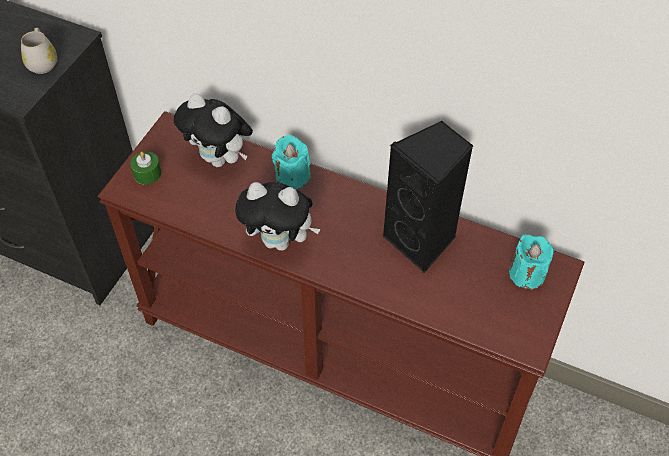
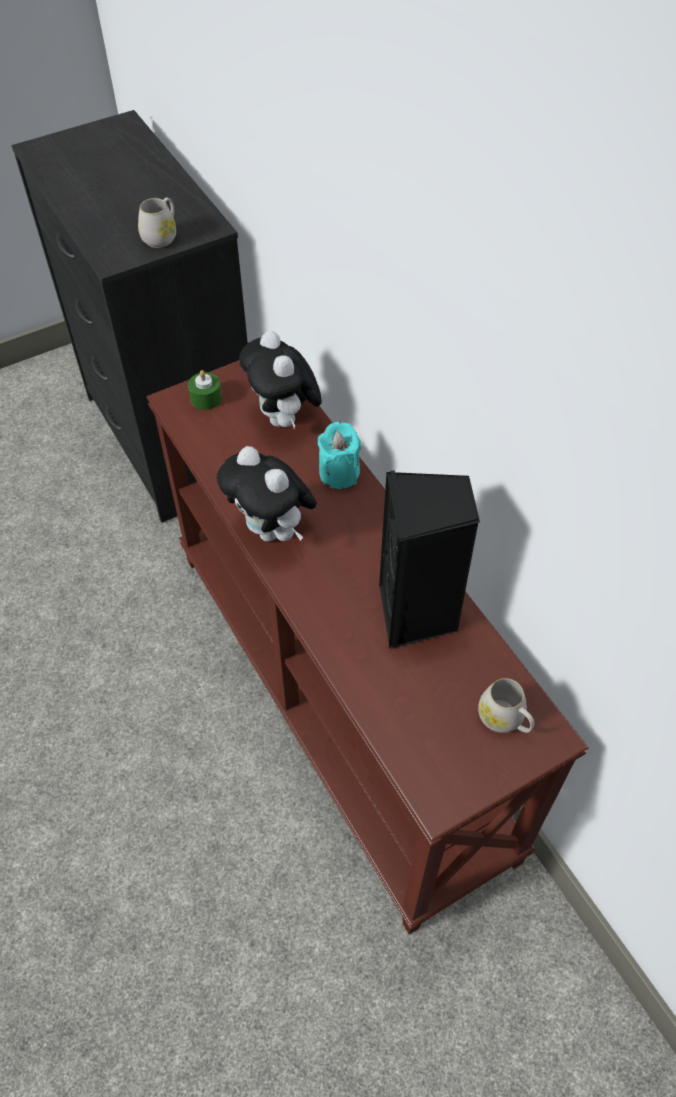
camera: 35 degrees right, 0 degrees up
turquoise candle [509,235,554,290] -> white mug [478,678,534,733]

